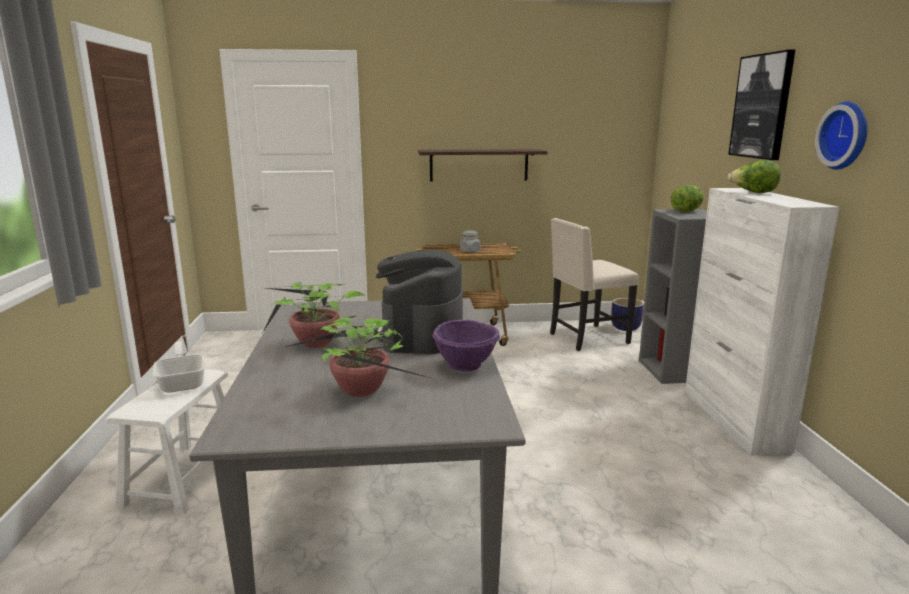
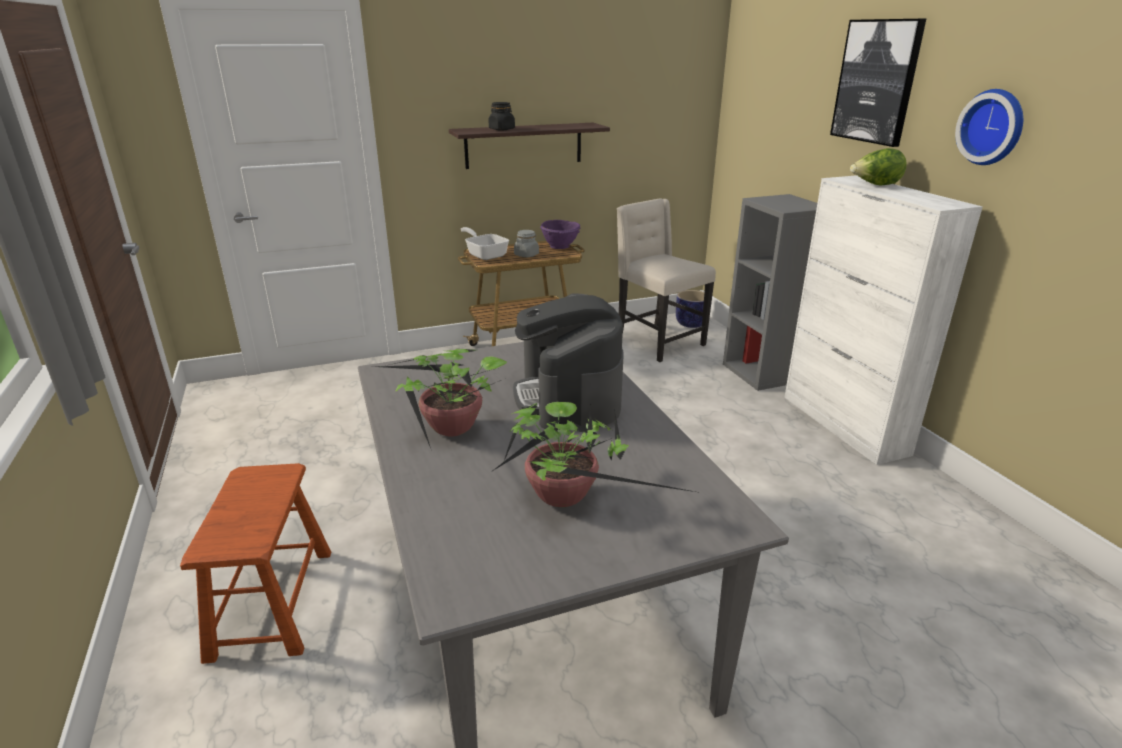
camera: 15 degrees left, 10 degrees up
white stool [106,369,228,514] -> brown stool [180,463,331,664]
frying pan [153,341,205,393] -> frying pan moved to [461,227,509,260]
purple bowl [432,320,500,371] -> purple bowl moved to [540,220,580,249]
beige chair [550,218,639,351] -> beige chair turned 90 degrees clockwise [617,198,716,362]
lettuce [671,185,704,212] -> none
none -> black jar [488,102,515,130]

